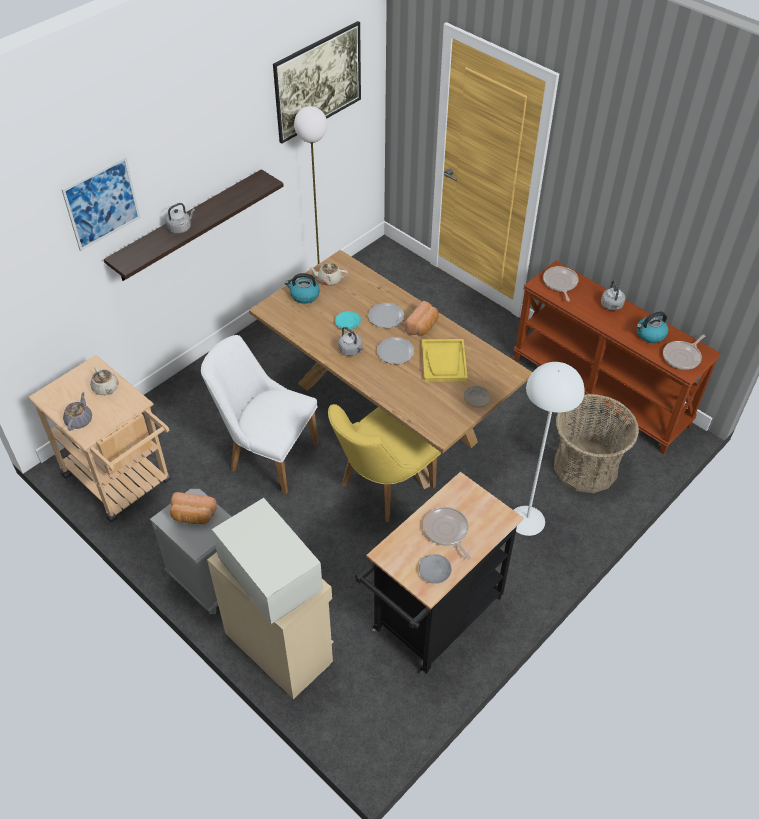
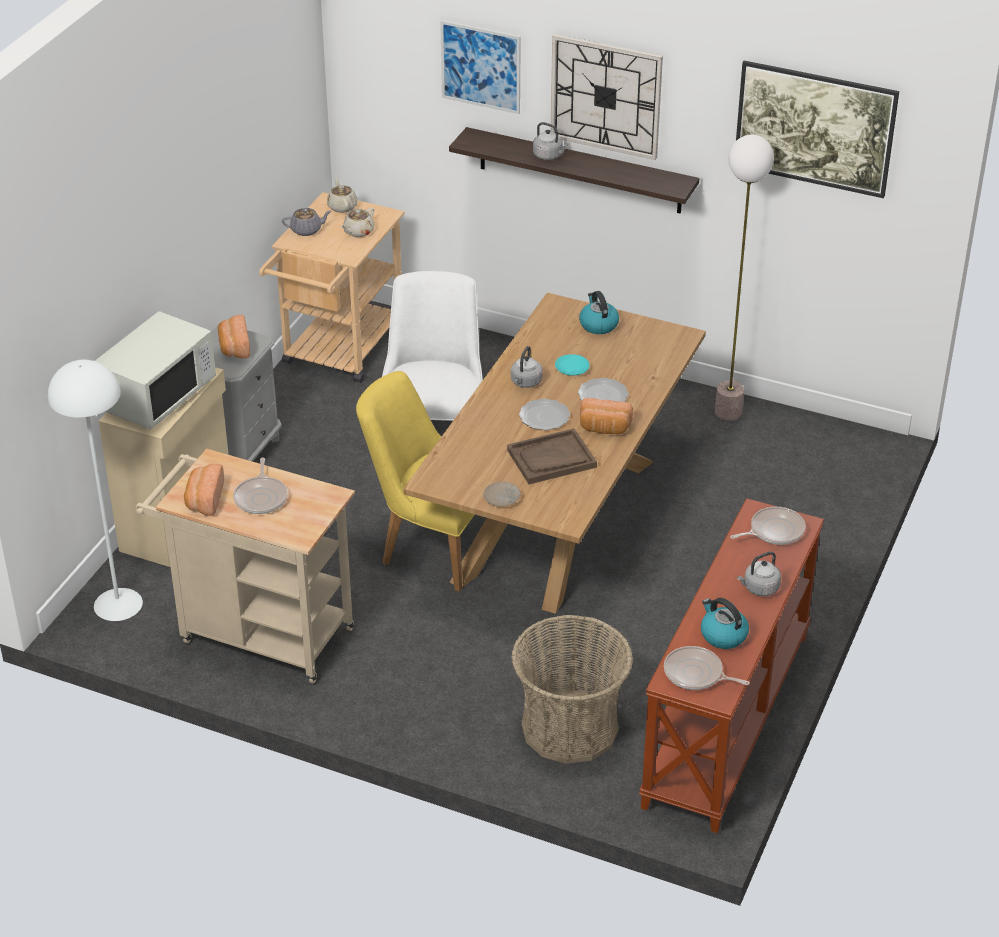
camera: 70 degrees right, 10 degrees down
beige teapot [309,263,348,286] -> beige teapot moved to [327,178,358,213]
black cart [355,472,524,674] -> beige cart [136,449,355,683]
grey plate [419,554,452,584] -> bread [184,464,224,516]
yellow tray [422,339,468,382] -> brown tray [507,428,597,484]
frying pan [423,507,471,560] -> frying pan turned 135 degrees clockwise [233,458,288,514]
white floor lamp [514,362,585,536] -> white floor lamp moved to [48,360,143,621]
none -> wall clock [550,34,663,160]

